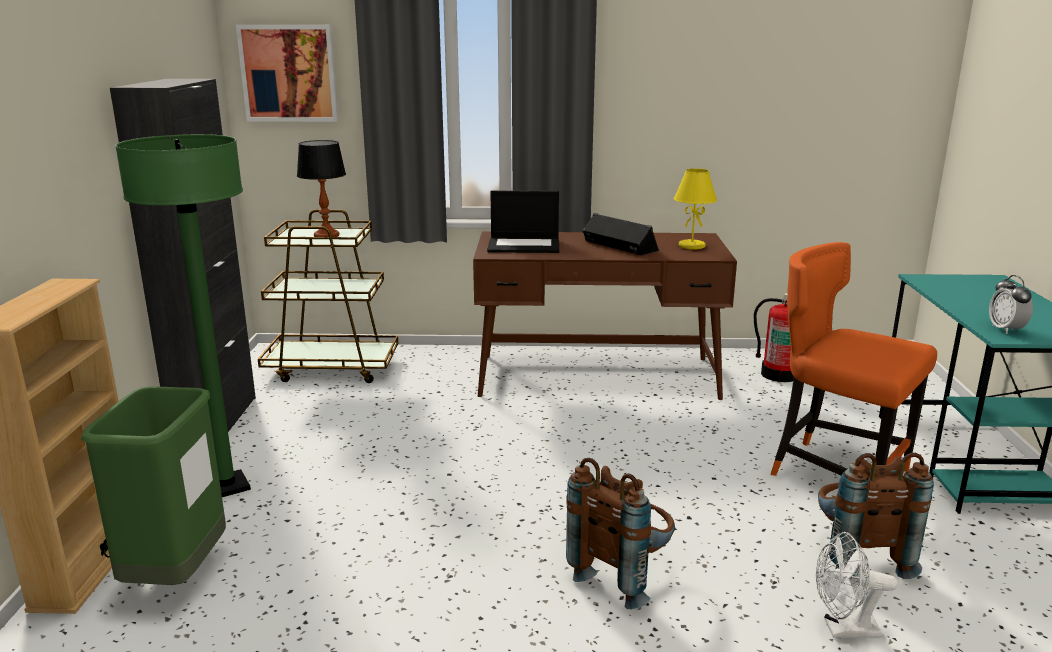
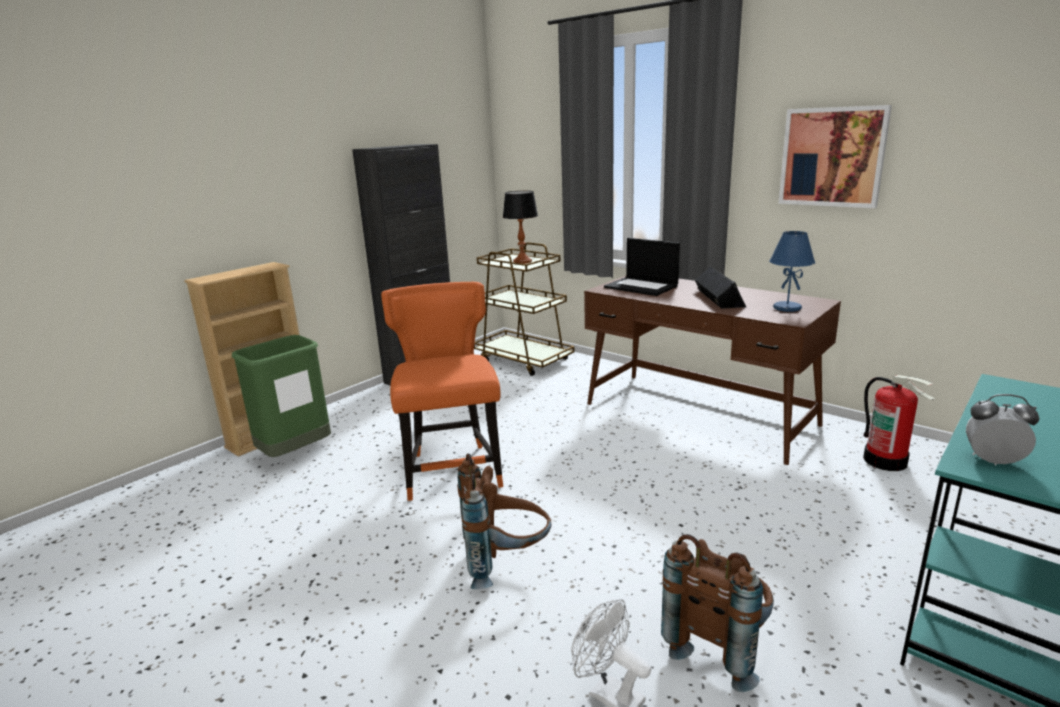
camera: 40 degrees right, 0 degrees up
green floor lamp [115,134,251,497] -> none
picture [236,25,338,122] -> picture moved to [778,105,892,208]
yellow table lamp [674,169,717,250] -> blue table lamp [769,231,815,312]
orange chair [771,242,937,476] -> orange chair moved to [381,282,503,501]
alarm clock [989,275,1033,334] -> alarm clock turned 75 degrees clockwise [966,394,1039,465]

